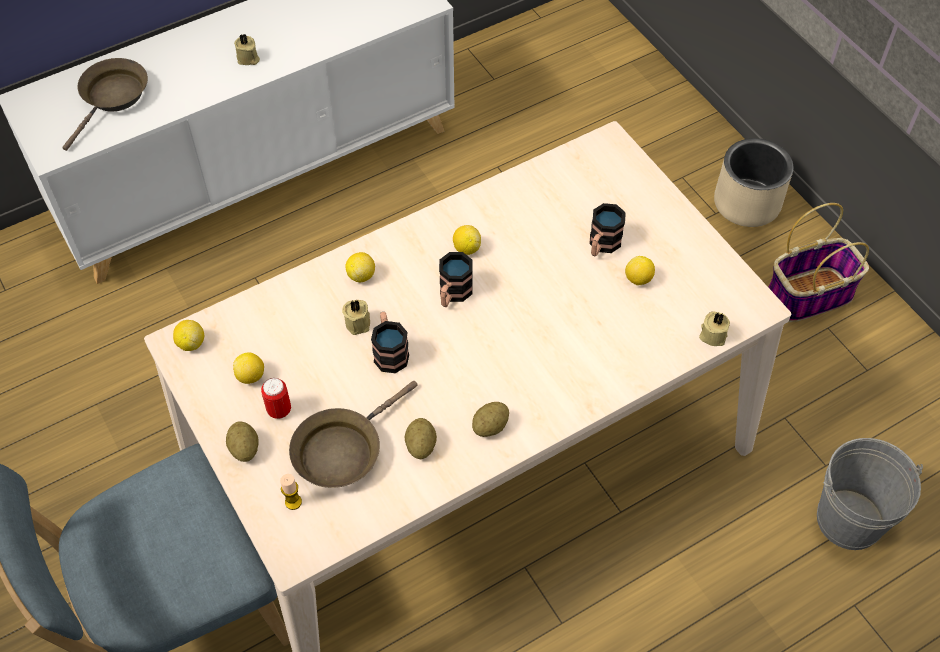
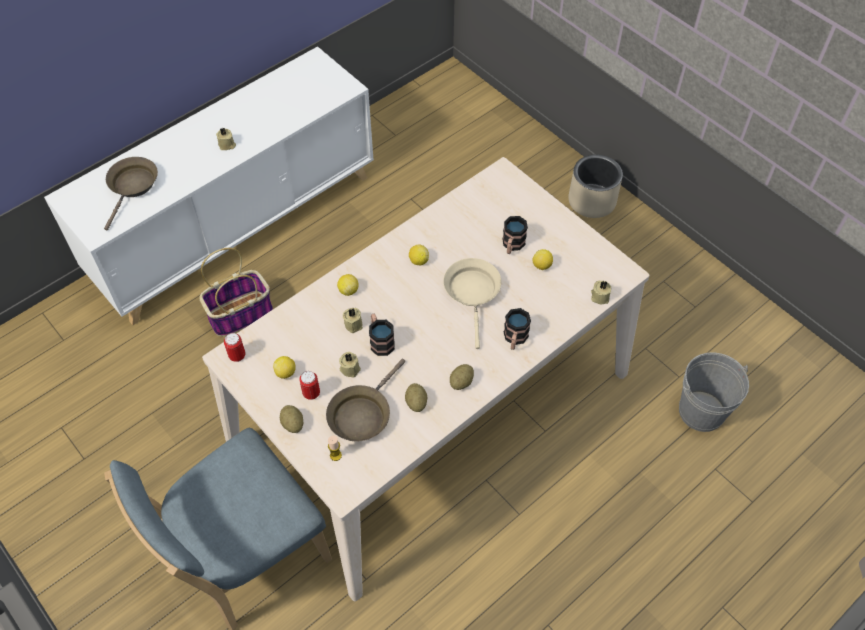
camera: 10 degrees left, 0 degrees up
lemon [173,320,204,351] -> can [224,333,246,362]
mug [439,252,473,307] -> mug moved to [504,308,531,350]
basket [768,203,869,322] -> basket moved to [200,248,273,337]
none -> beige candle [339,352,361,377]
none -> beige frying pan [443,258,501,349]

